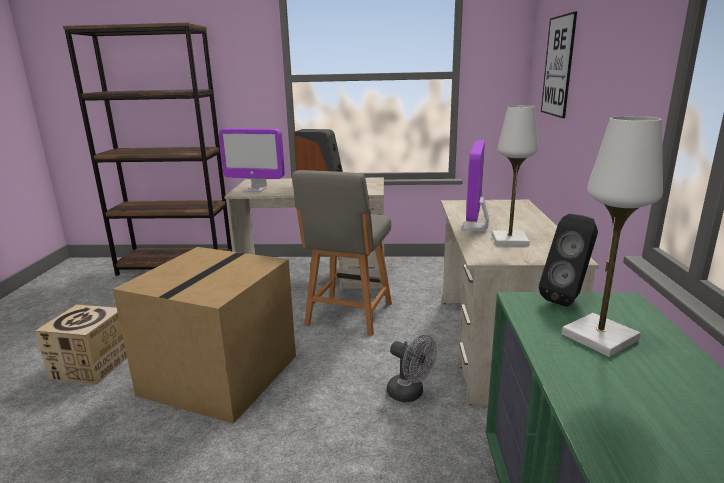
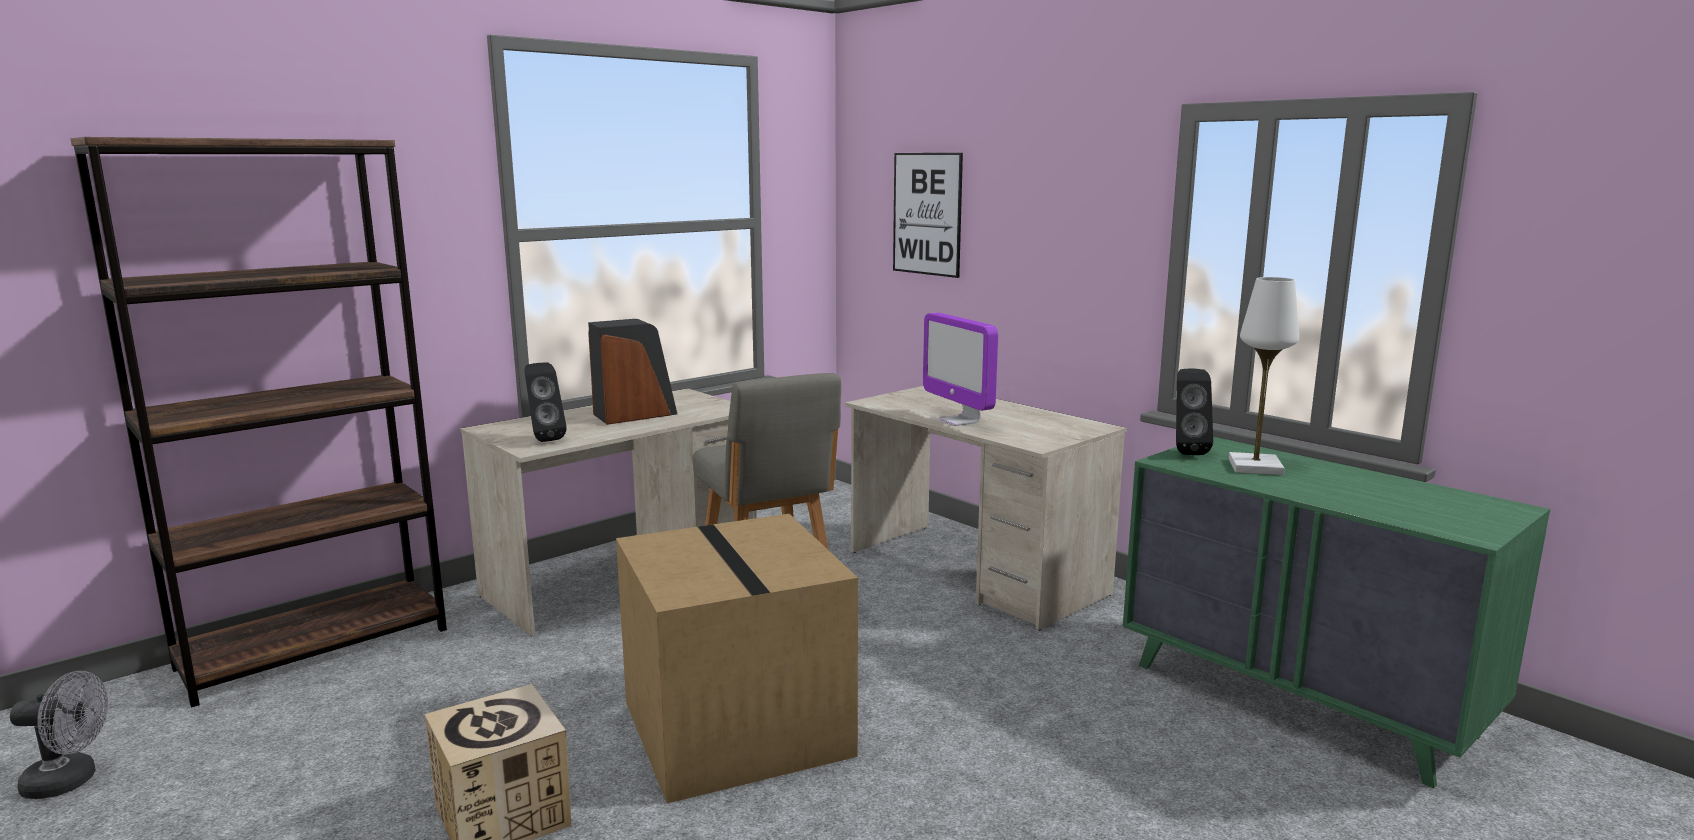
camera: 45 degrees left, 5 degrees down
monitor [219,129,285,192] -> black speaker [524,363,567,442]
grey fan [387,335,437,402] -> grey fan moved to [10,671,108,799]
white table lamp [492,105,538,246] -> none

